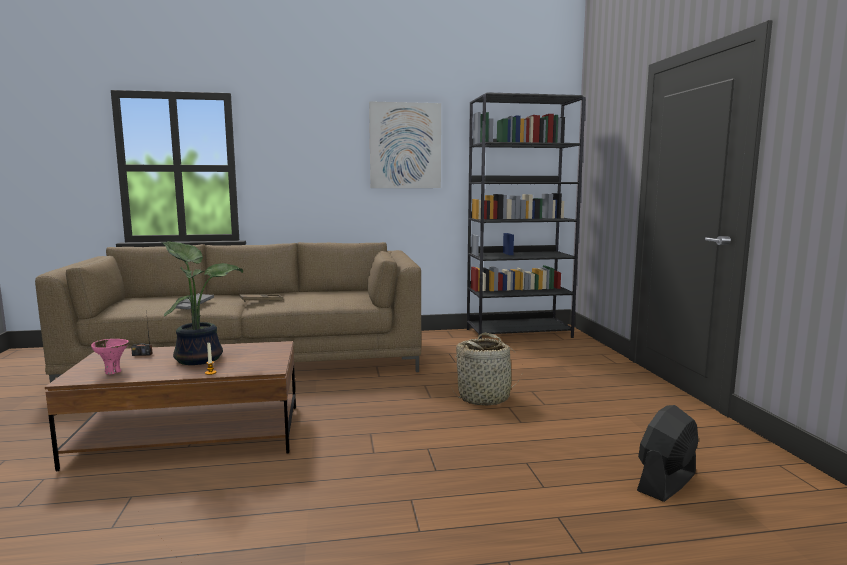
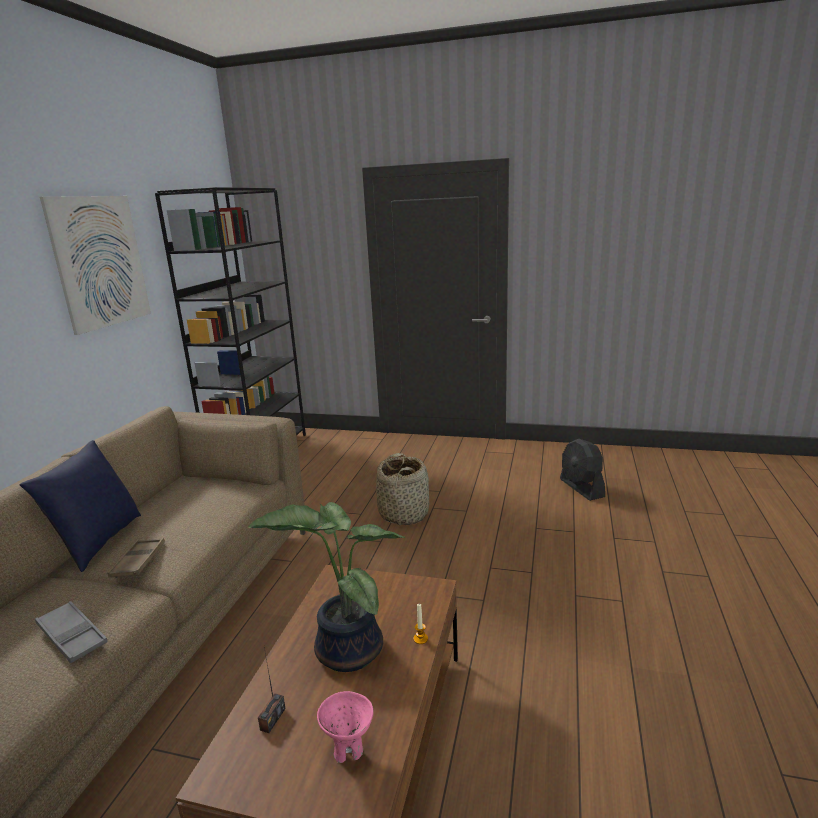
camera: 65 degrees left, 10 degrees up
none -> blue pillow [20,440,141,572]

